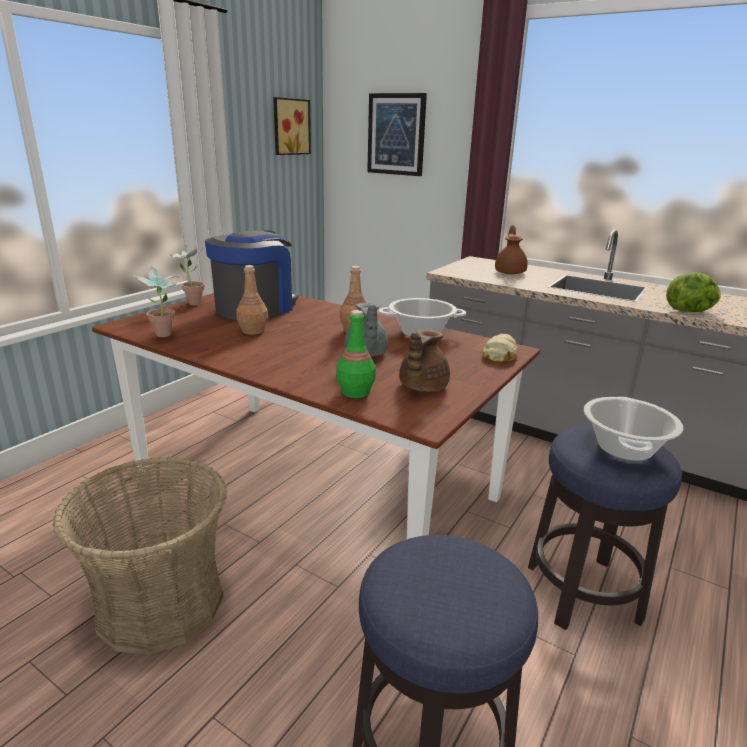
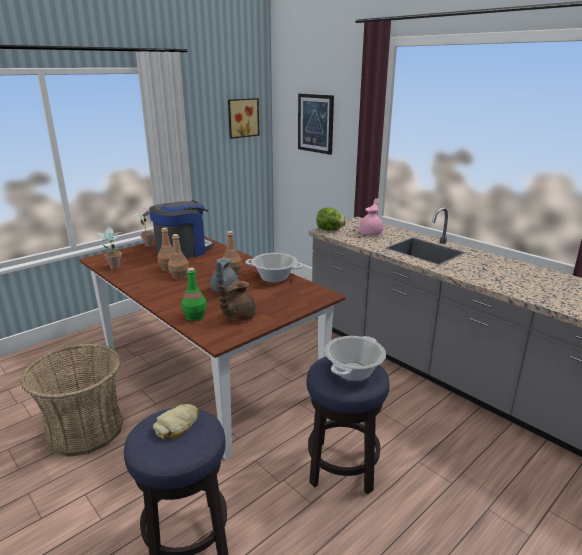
camera: 15 degrees right, 0 degrees up
bread [482,334,518,362] -> bread moved to [153,404,199,439]
brown teapot [495,225,528,274] -> pink teapot [359,198,383,235]
lettuce [666,272,721,312] -> lettuce moved to [317,207,346,231]
none -> brown bottle [168,234,189,279]

